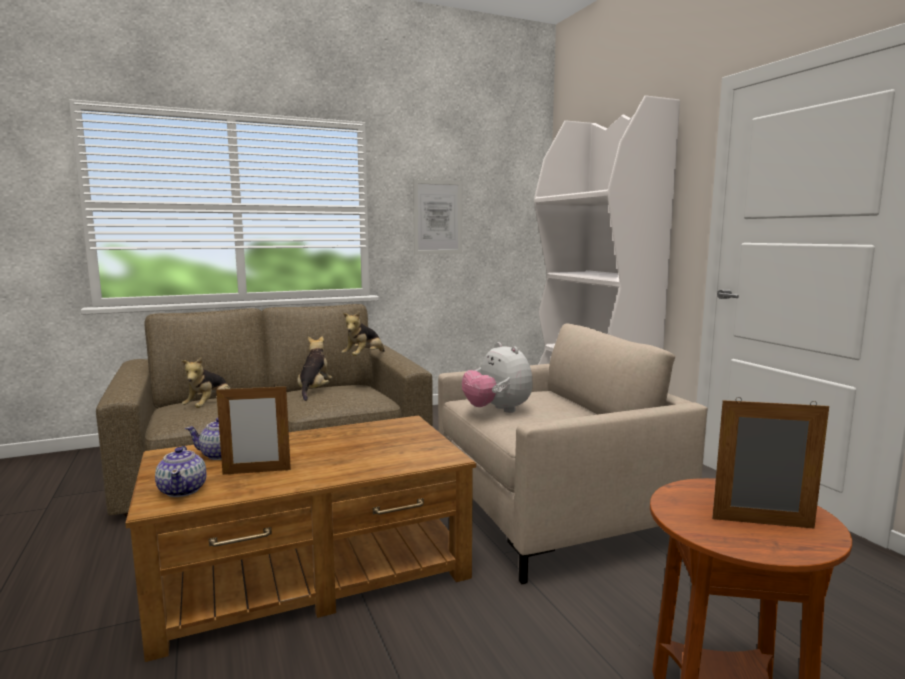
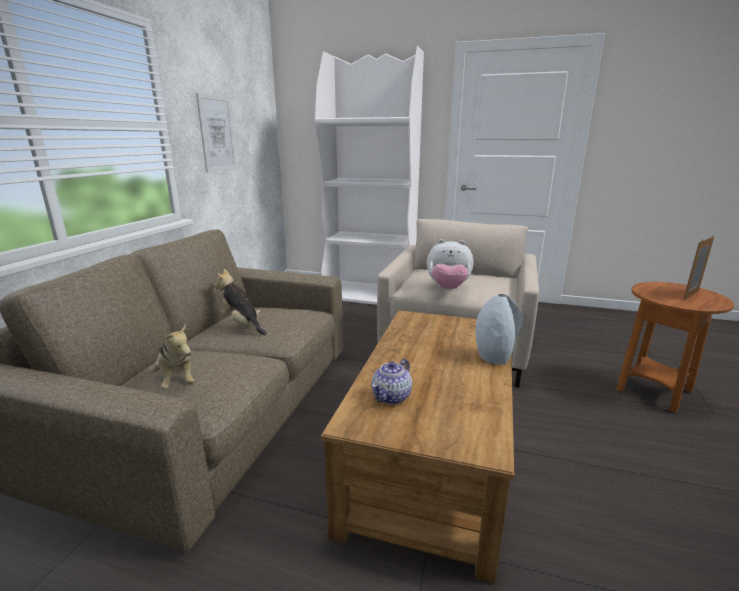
camera: 50 degrees left, 10 degrees up
teapot [155,446,206,497] -> none
picture frame [216,384,291,475] -> none
plush toy [342,311,385,356] -> none
none -> grey vase [475,294,524,365]

